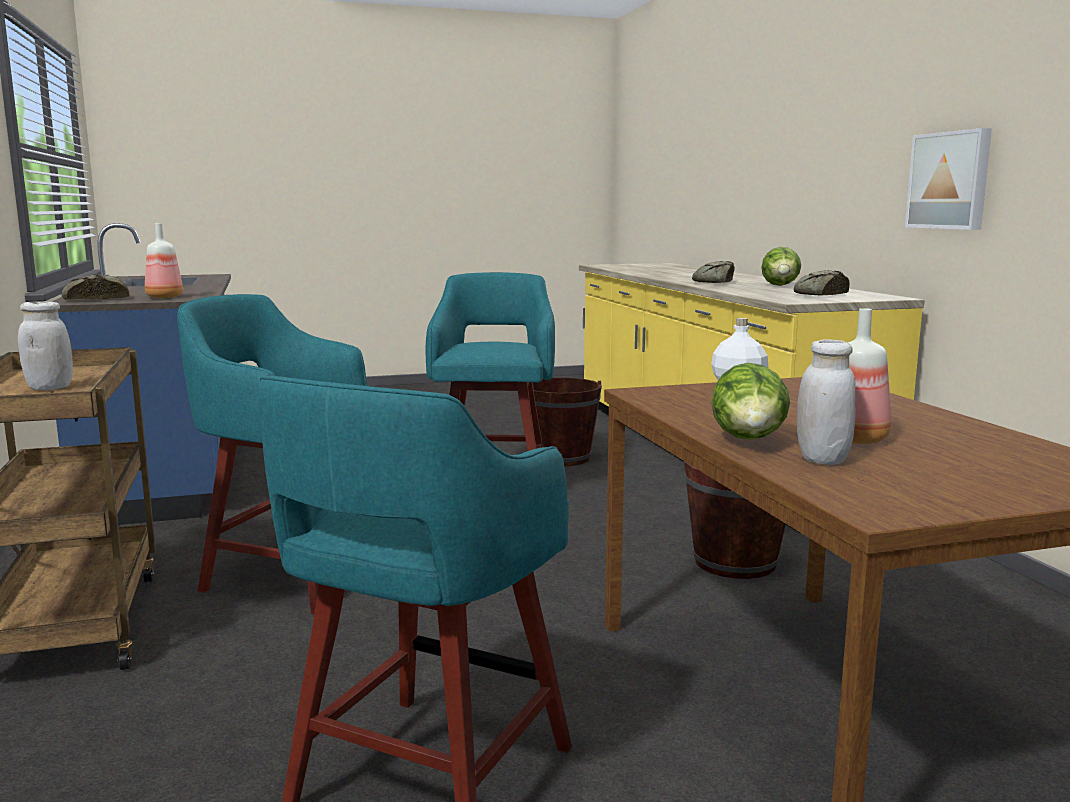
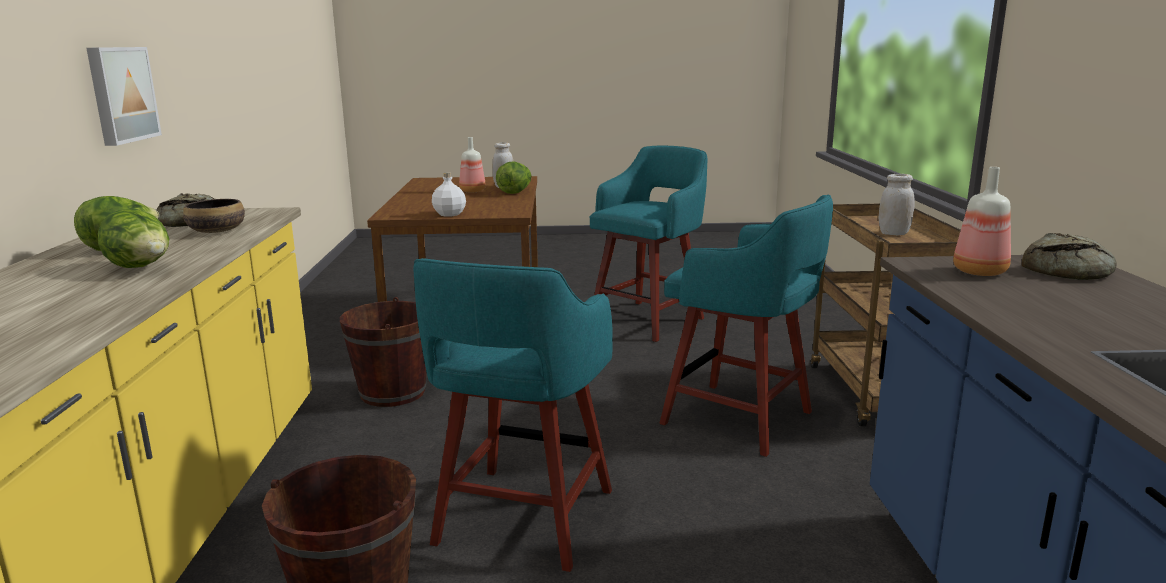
camera: 165 degrees left, 5 degrees up
bread [692,261,735,283] -> lettuce [98,209,169,268]
none -> bowl [183,199,245,233]

